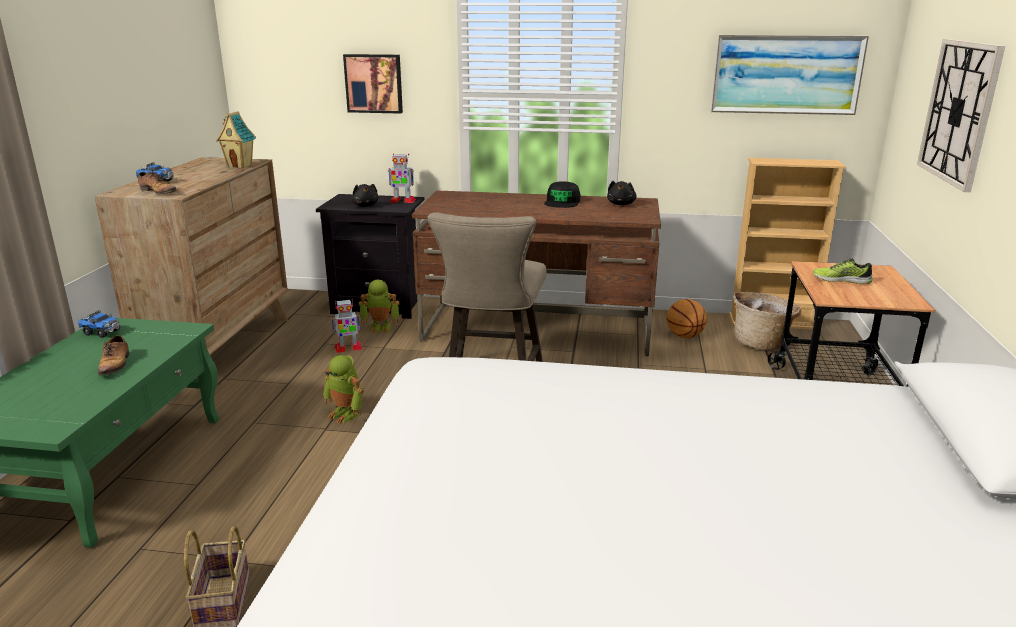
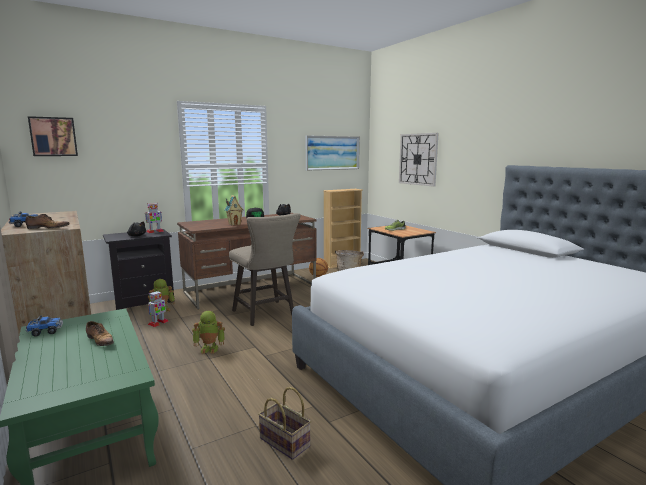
camera: 40 degrees left, 10 degrees down
toy house [216,111,256,168] -> toy house moved to [224,195,244,225]
picture [343,54,403,114] -> picture moved to [28,116,78,156]

